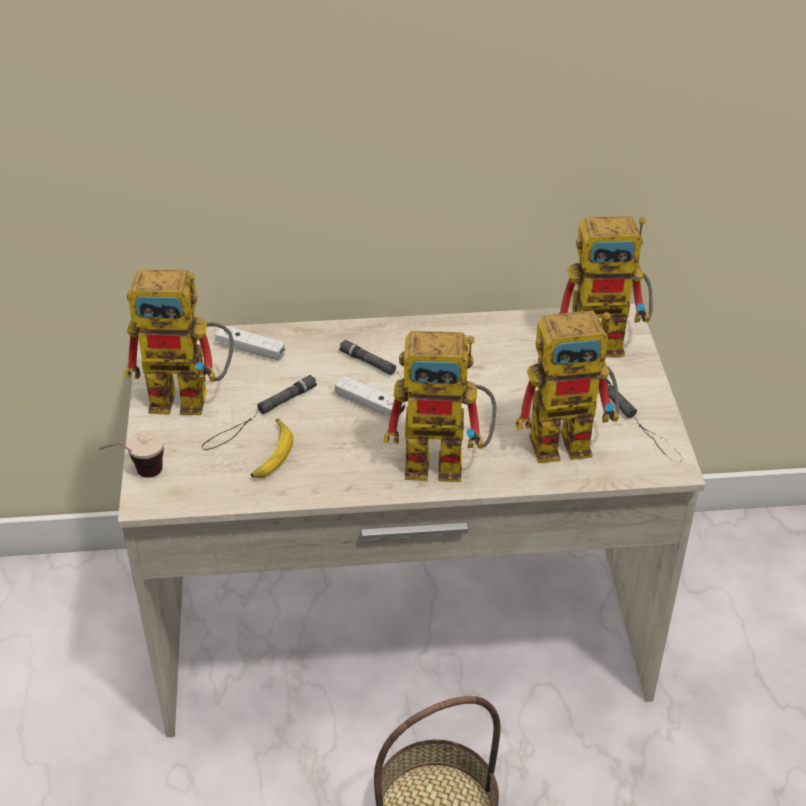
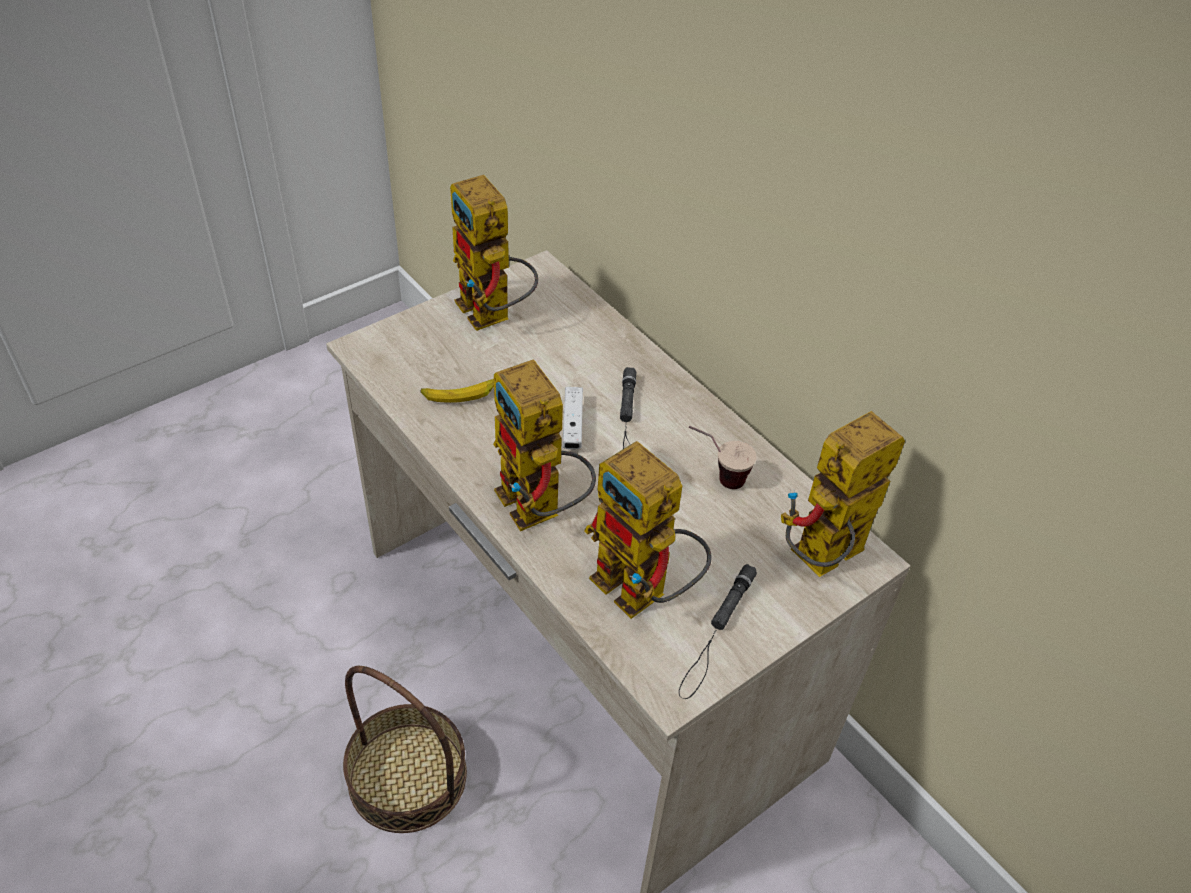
camera: 55 degrees right, 5 degrees up
cup [98,430,164,478] -> cup moved to [689,426,757,489]
black flashlight [202,375,317,450] -> none
white game controller [215,326,285,360] -> none
toy robot [558,216,653,357] -> toy robot turned 90 degrees clockwise [781,411,905,577]

